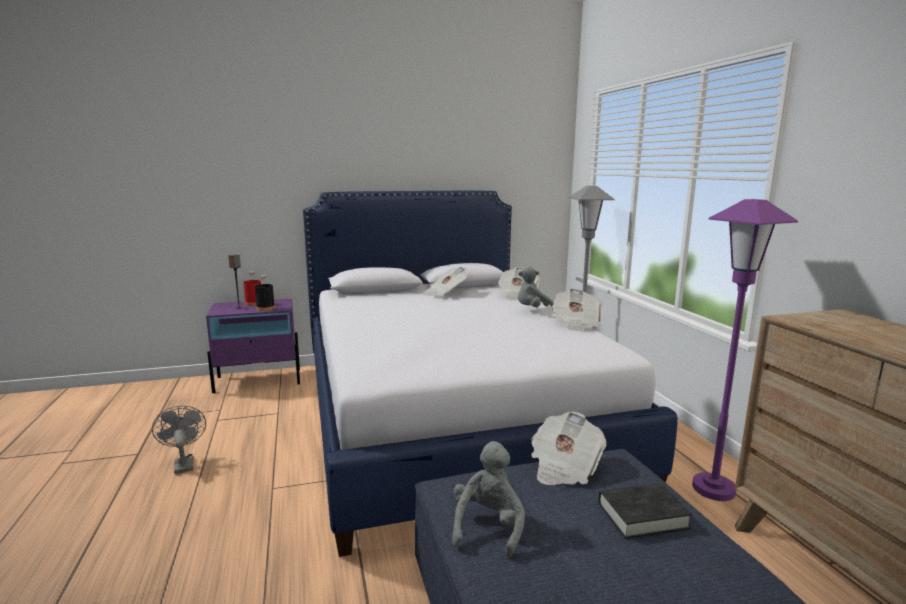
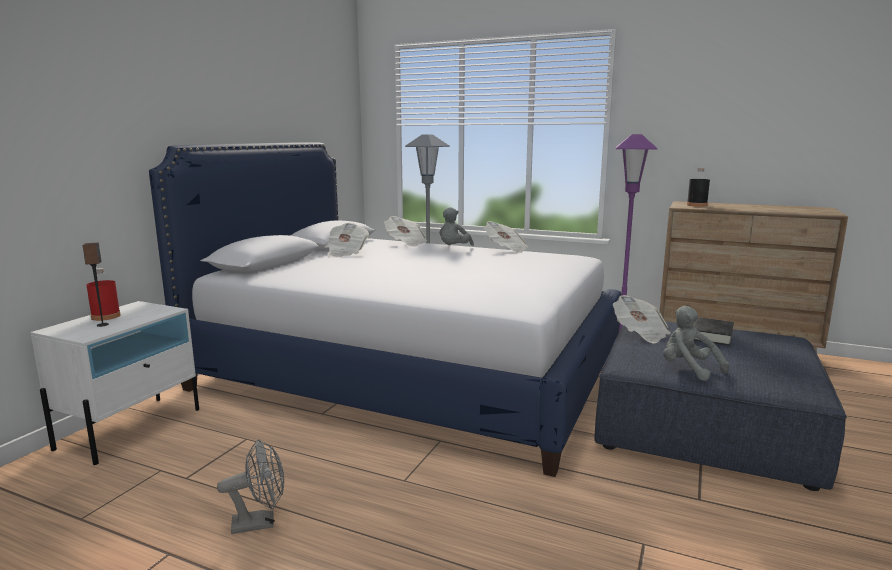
camera: 50 degrees left, 0 degrees up
grey fan [152,406,206,474] -> grey fan turned 150 degrees clockwise [217,439,284,534]
purple nightstand [206,299,300,393] -> white nightstand [30,301,199,465]
black bottle [255,275,275,311] -> black bottle moved to [687,168,710,207]

